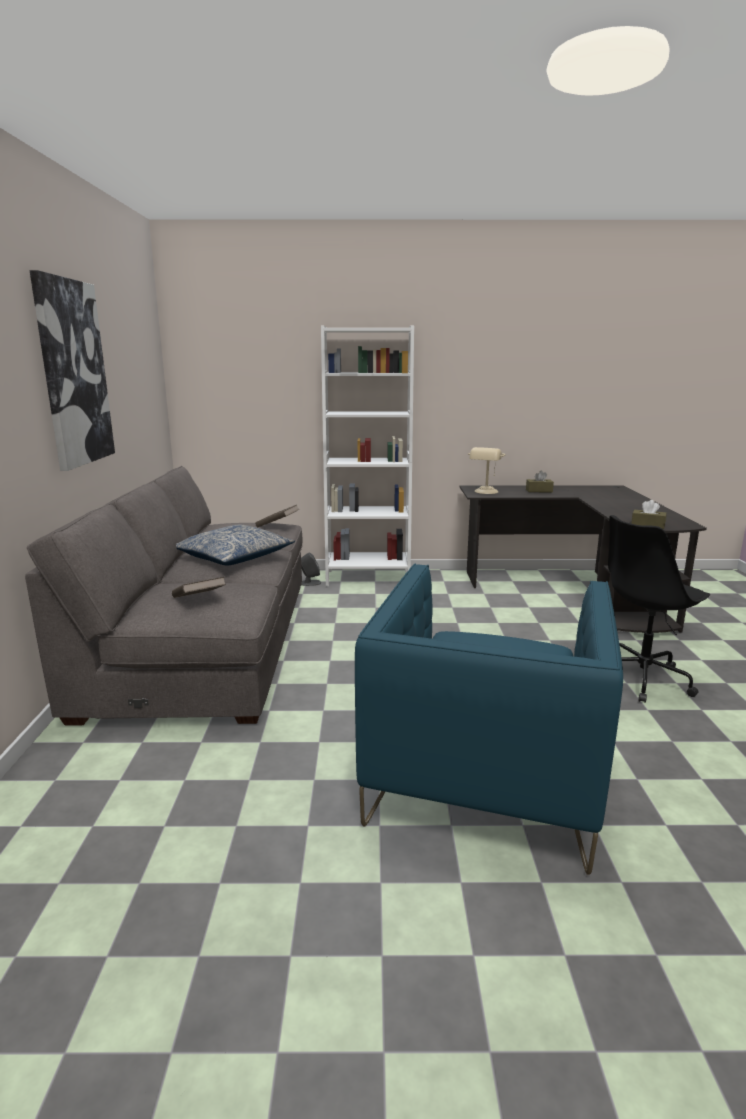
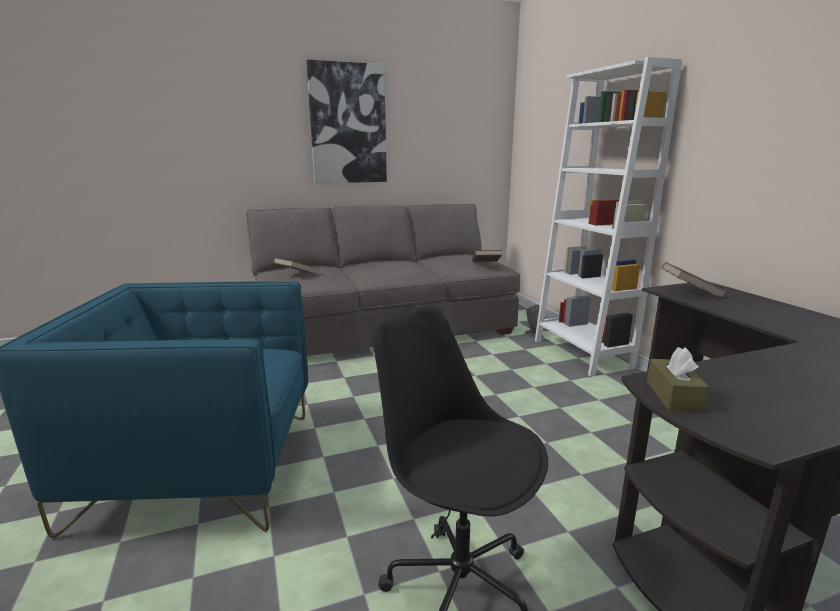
camera: 70 degrees right, 0 degrees up
pillow [176,525,295,566] -> none
beige table lamp [468,447,506,494] -> brown book [662,262,727,298]
brown tissue box [526,471,554,492] -> none

